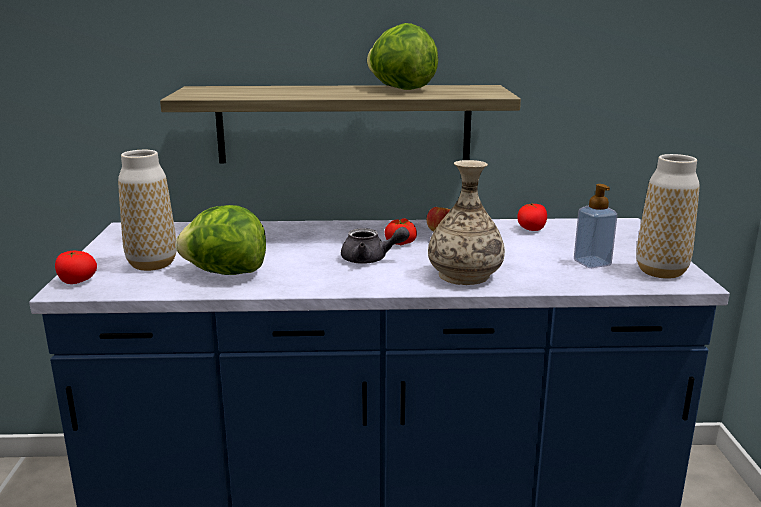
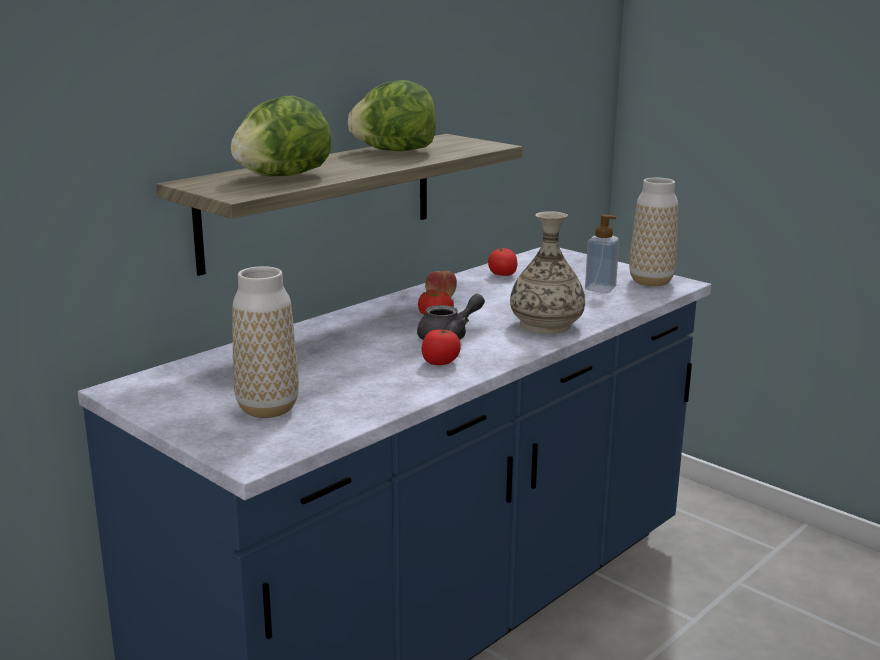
camera: 45 degrees left, 0 degrees up
tomato [55,251,97,284] -> tomato moved to [422,329,461,365]
lettuce [176,205,266,275] -> lettuce moved to [231,96,332,177]

